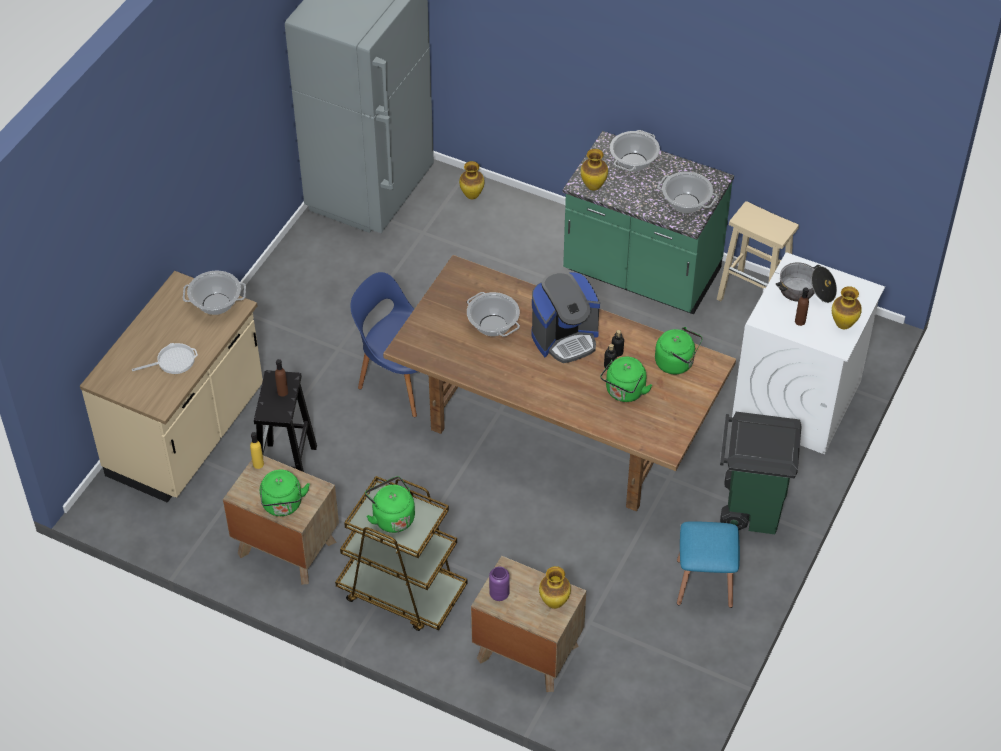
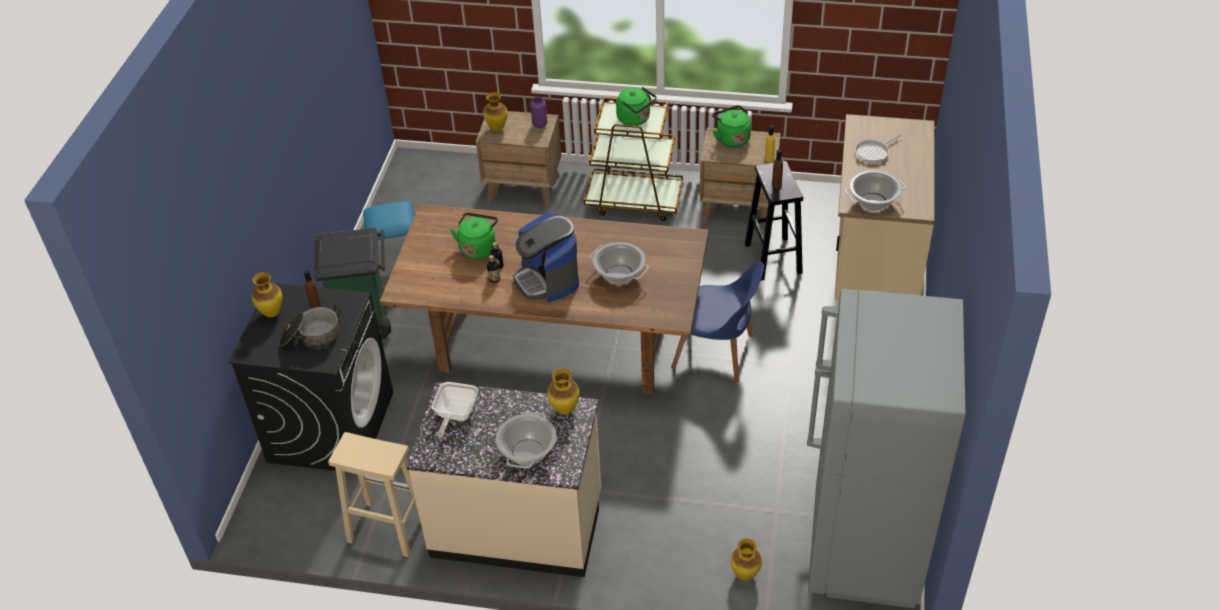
camera: 165 degrees right, 5 degrees down
coffee machine [532,271,600,363] -> coffee machine turned 75 degrees counterclockwise [513,213,579,303]
green counter [563,131,734,314] -> beige counter [406,382,601,577]
green kettle [655,327,702,374] -> none
cooking pot [657,172,718,213] -> frying pan [432,382,478,439]
white washing machine [732,252,885,455] -> black washing machine [228,283,393,472]

